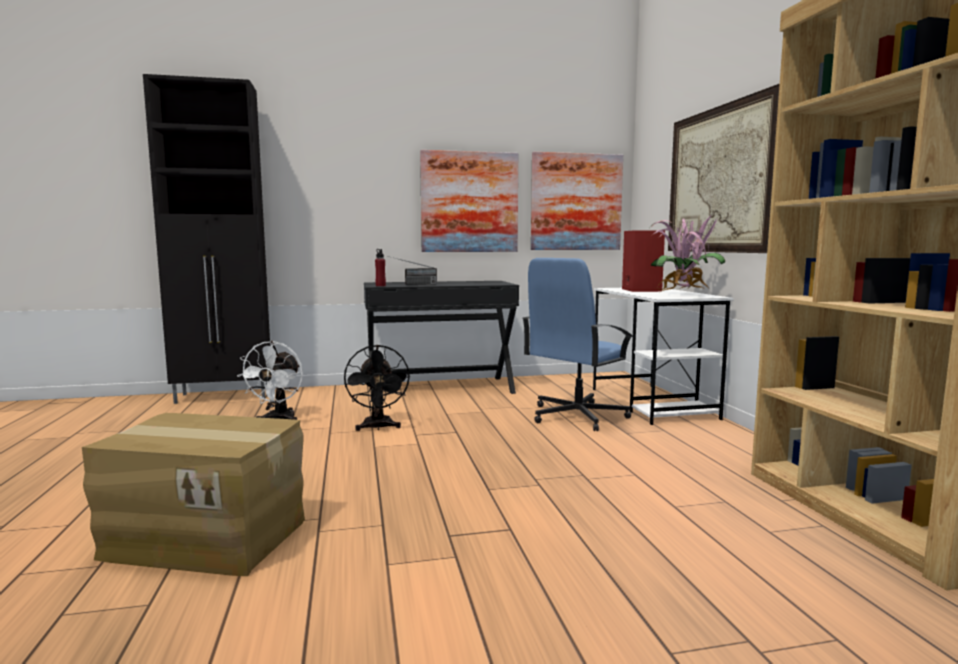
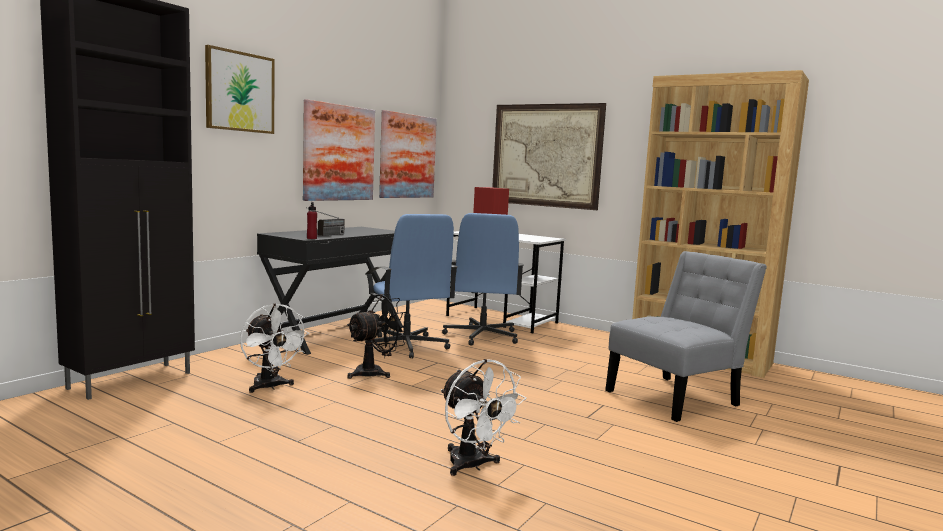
camera: 45 degrees left, 0 degrees up
cardboard box [82,413,305,576] -> white fan [441,359,526,476]
black fan [344,345,410,431] -> black fan turned 75 degrees counterclockwise [347,294,409,379]
potted plant [650,215,725,292] -> none
none -> picture [205,45,274,134]
none -> blue office chair [365,214,458,359]
none -> grey chair [605,251,767,422]

